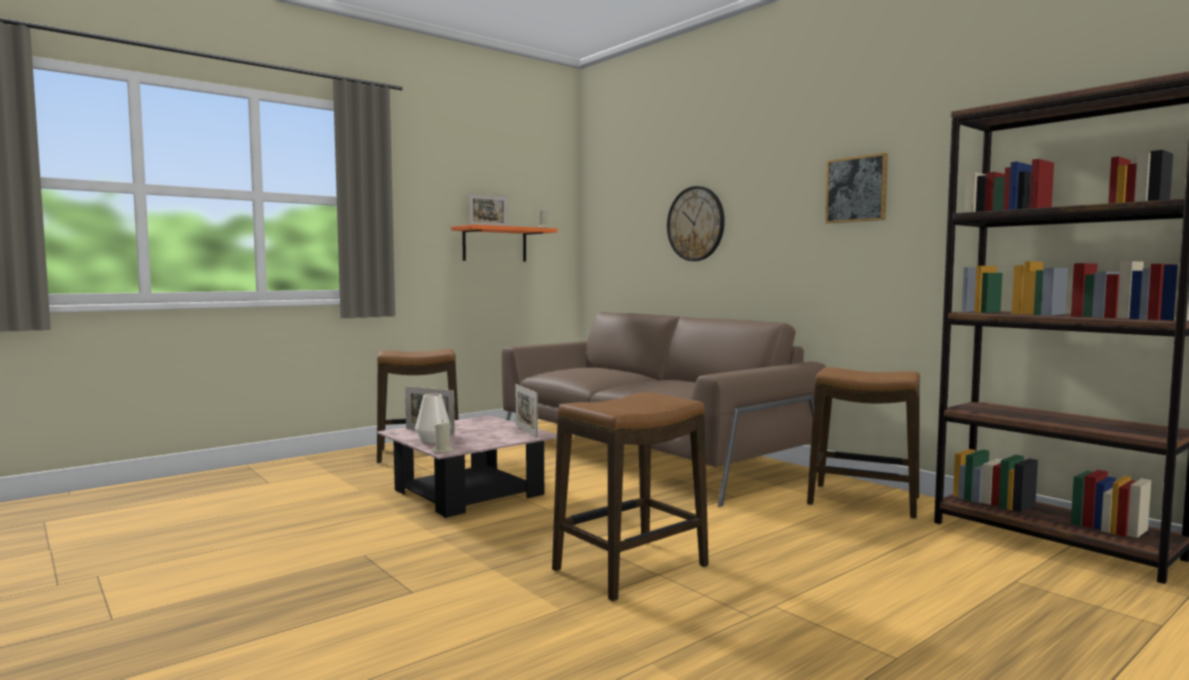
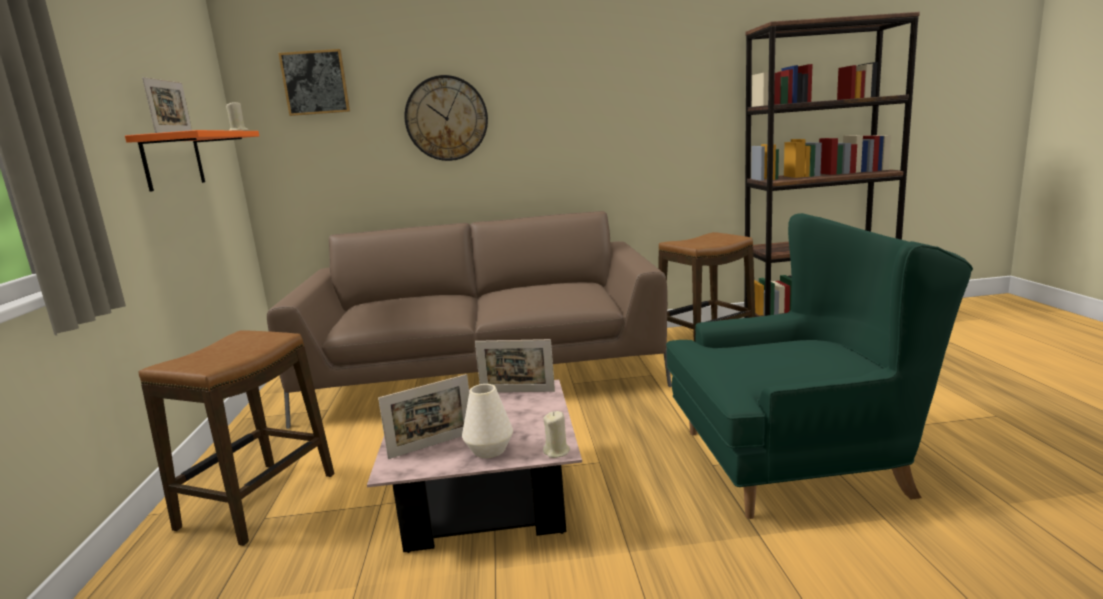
camera: 55 degrees left, 10 degrees up
stool [552,392,709,601] -> green armchair [666,213,973,519]
picture [825,153,888,224] -> picture moved to [278,49,350,116]

